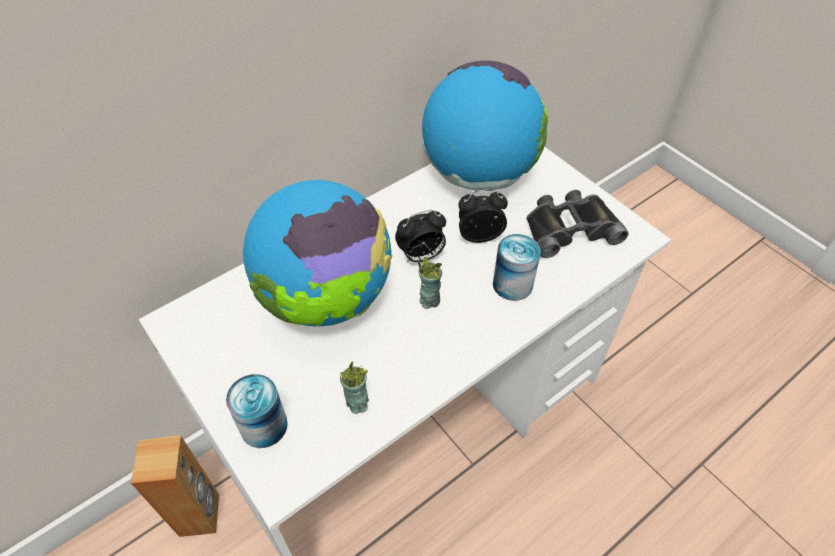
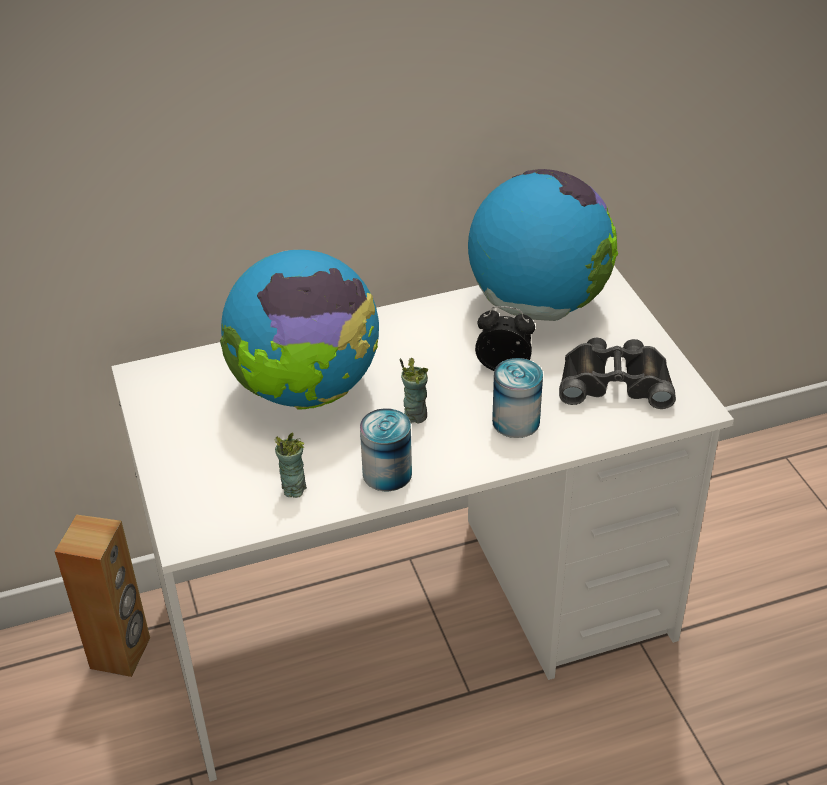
camera: 20 degrees right, 10 degrees down
can [226,374,288,448] -> can moved to [360,408,412,491]
alarm clock [395,210,446,263] -> none

